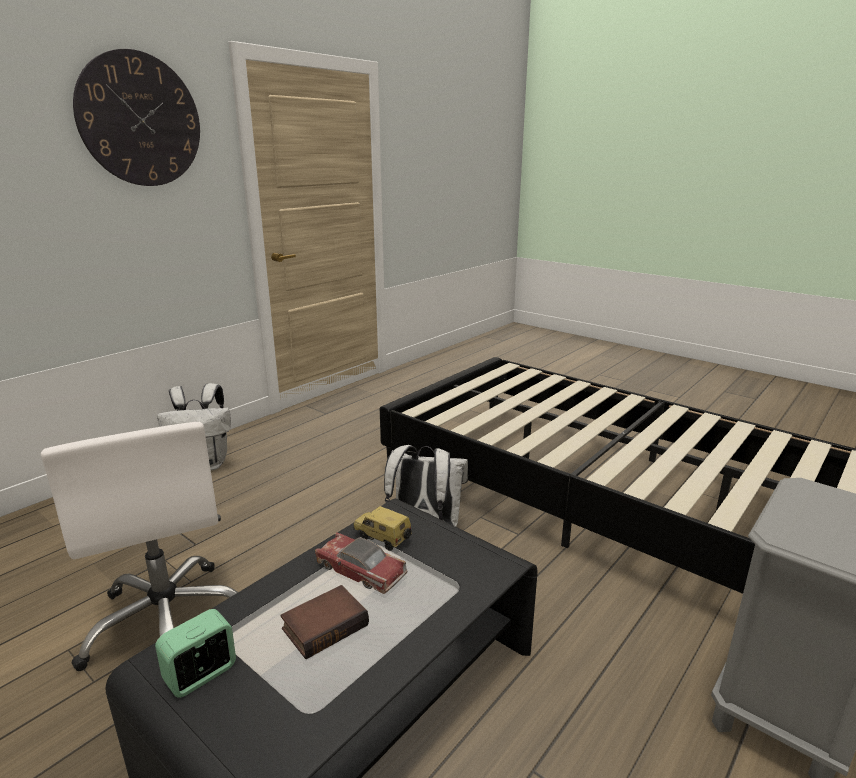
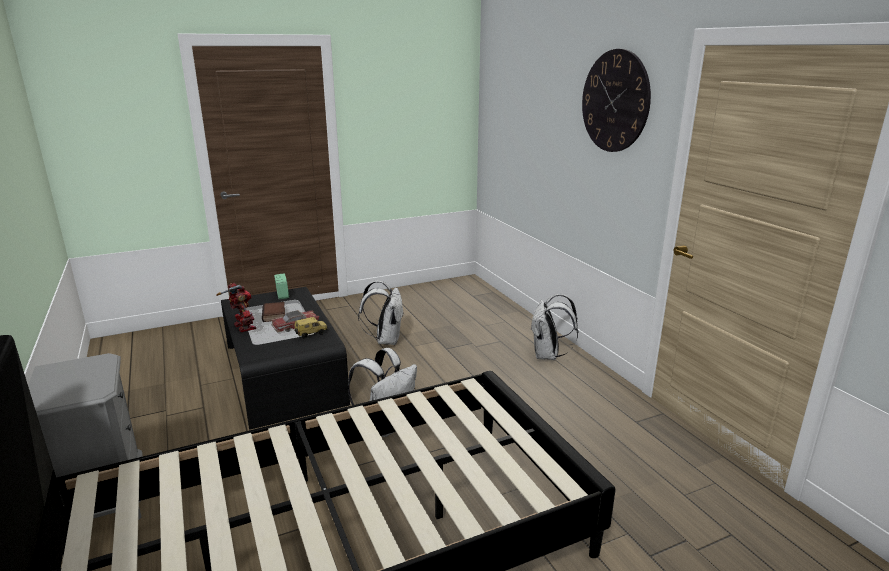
camera: 115 degrees right, 0 degrees up
white office chair [41,422,238,671] -> white backpack [358,280,404,345]
none -> toy robot [216,283,256,332]

